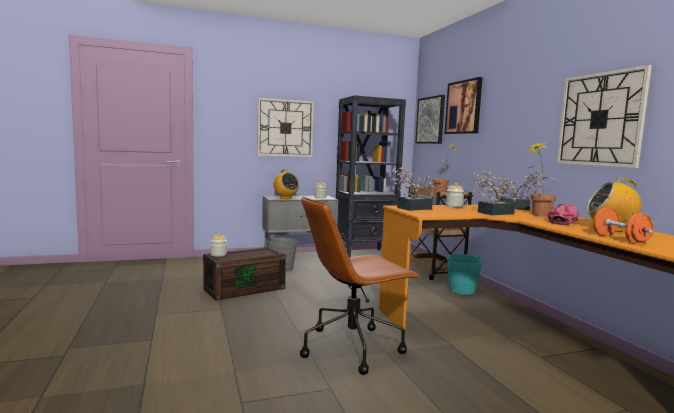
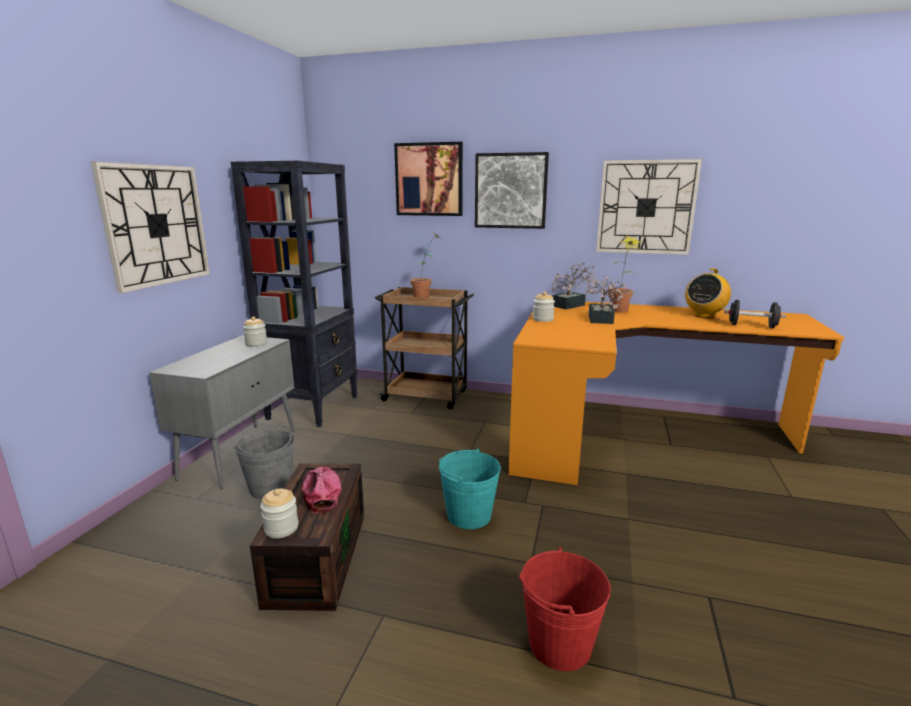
camera: 55 degrees left, 10 degrees up
radio [274,169,299,199] -> none
brown office chair [300,196,421,375] -> none
potted plant [391,167,435,211] -> none
picture [415,95,445,144] -> picture moved to [475,152,549,229]
turquoise bucket [447,254,483,295] -> turquoise bucket moved to [439,448,501,529]
cap [548,204,579,225] -> cap moved to [302,467,342,514]
orange dumbbell [593,207,653,244] -> black dumbbell [724,300,786,328]
none -> red bucket [519,547,611,671]

